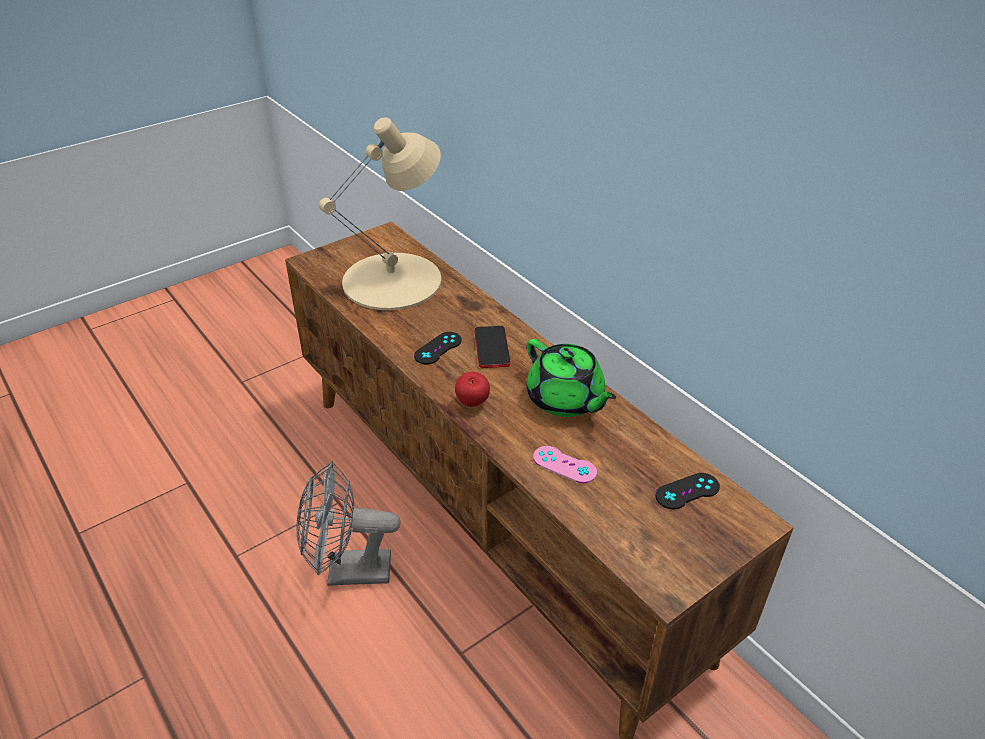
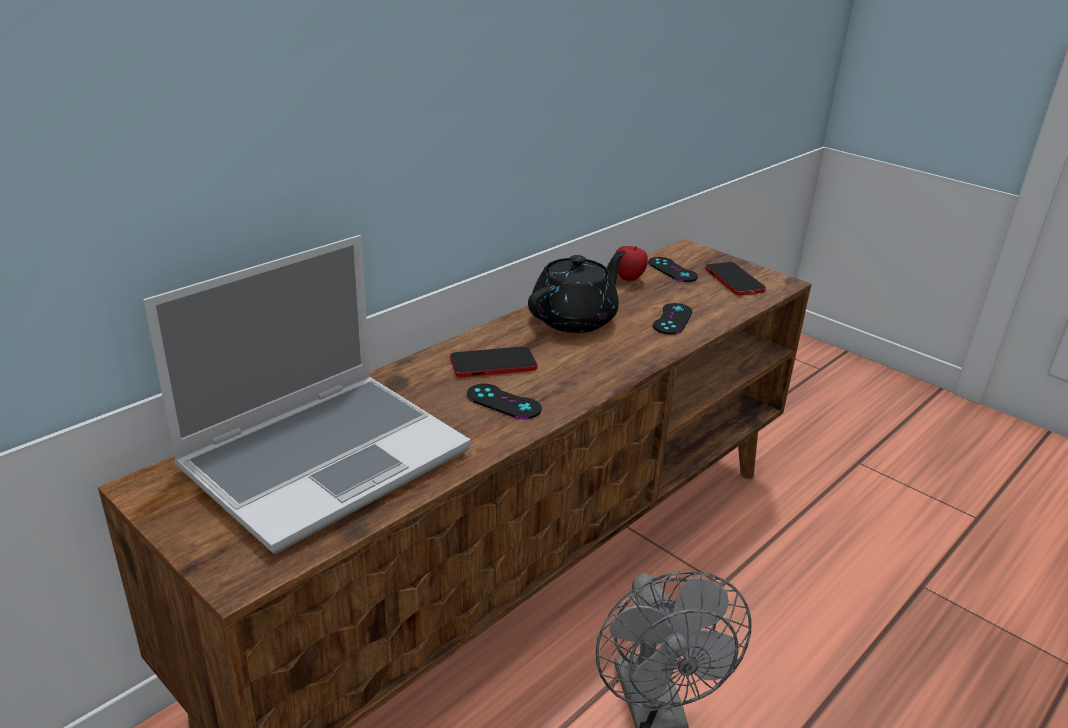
camera: 100 degrees left, 10 degrees down
beige table lamp [319,117,441,310] -> laptop [143,235,471,554]
apple [455,372,490,407] -> apple moved to [614,246,648,281]
green teapot [526,339,616,417] -> black teapot [528,251,626,333]
pink game controller [533,446,597,483] -> black game controller [653,303,693,335]
none -> phone [705,262,766,296]

